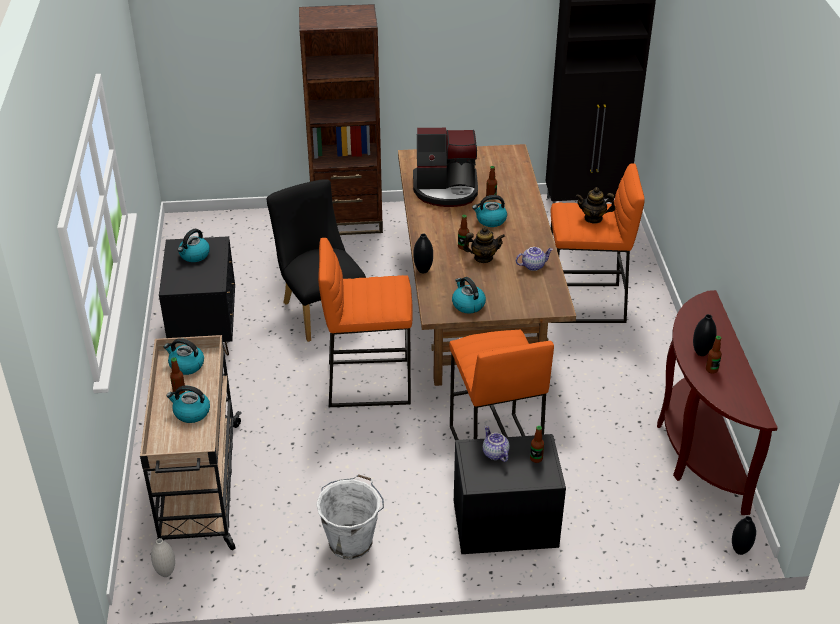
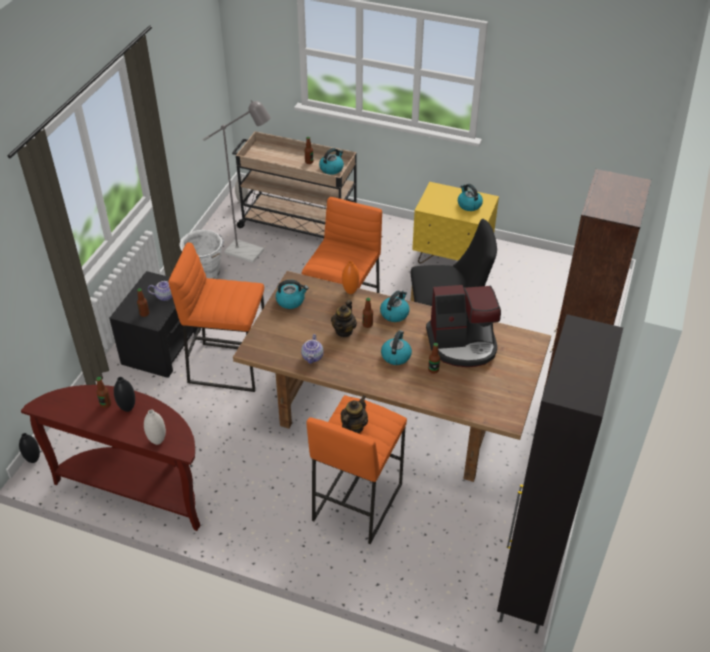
camera: 115 degrees right, 5 degrees up
black nightstand [159,236,235,356] -> yellow nightstand [412,182,499,263]
kettle [166,386,210,423] -> kettle moved to [380,291,410,322]
coffee machine [413,128,478,207] -> coffee machine turned 120 degrees counterclockwise [426,285,501,367]
black vase [413,234,433,274] -> orange vase [342,261,360,294]
none -> white vase [144,409,166,445]
none -> grey floor lamp [203,100,271,263]

